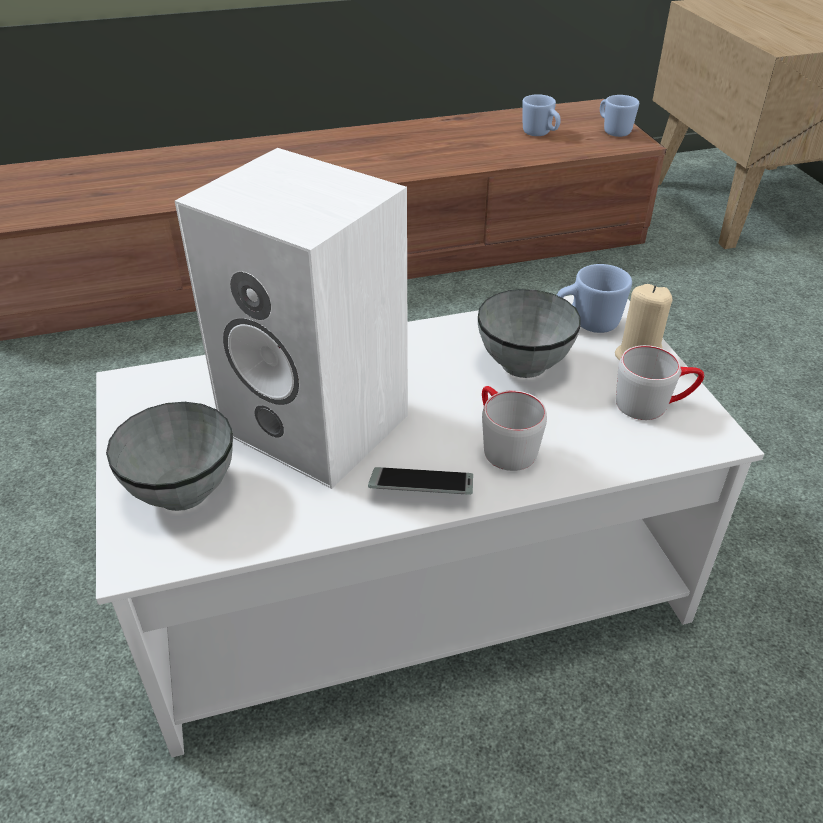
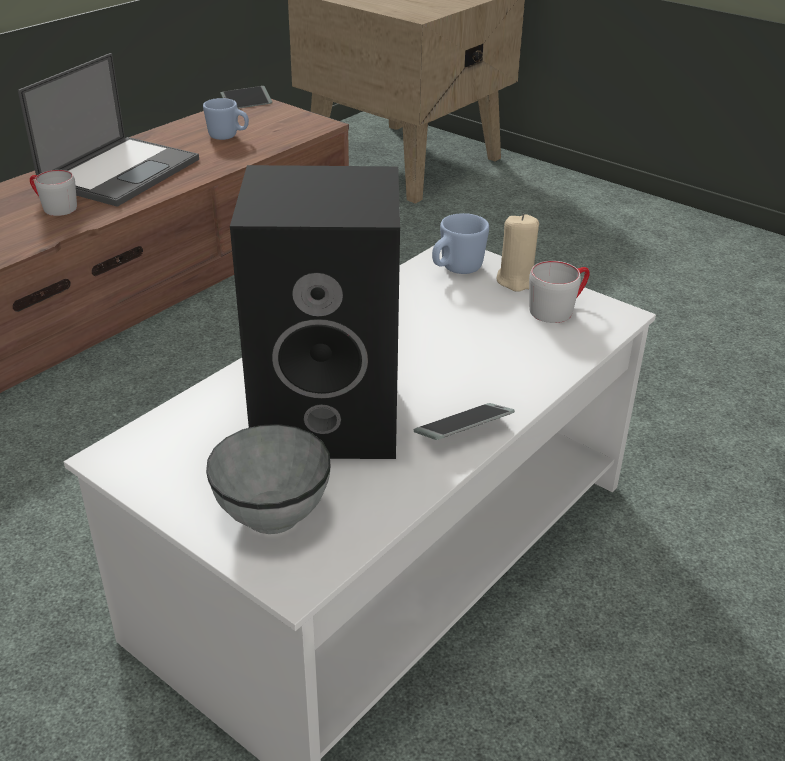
camera: 35 degrees left, 5 degrees down
white speaker [175,148,408,489] -> black speaker [230,165,400,459]
grey bowl [478,289,581,378] -> none
grey mug [482,386,547,471] -> grey mug moved to [30,170,77,216]
blue mug [600,95,639,137] -> none
none -> laptop [18,53,199,207]
none -> phone [221,86,272,109]

